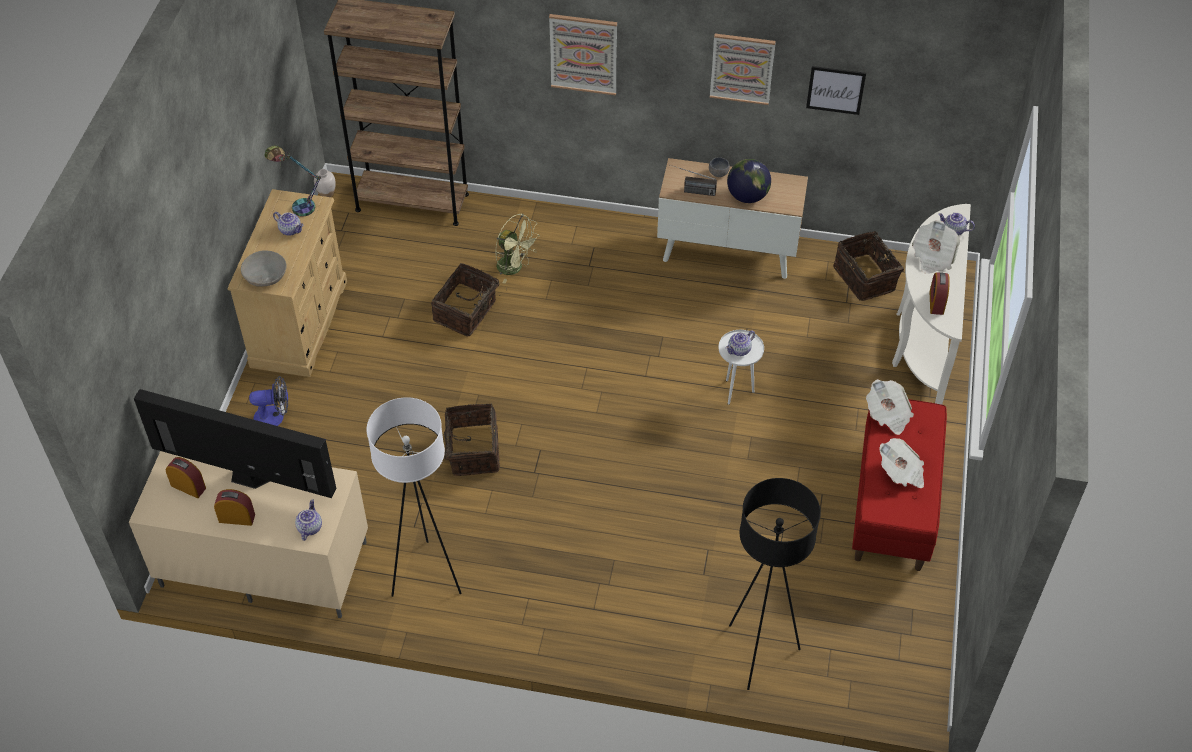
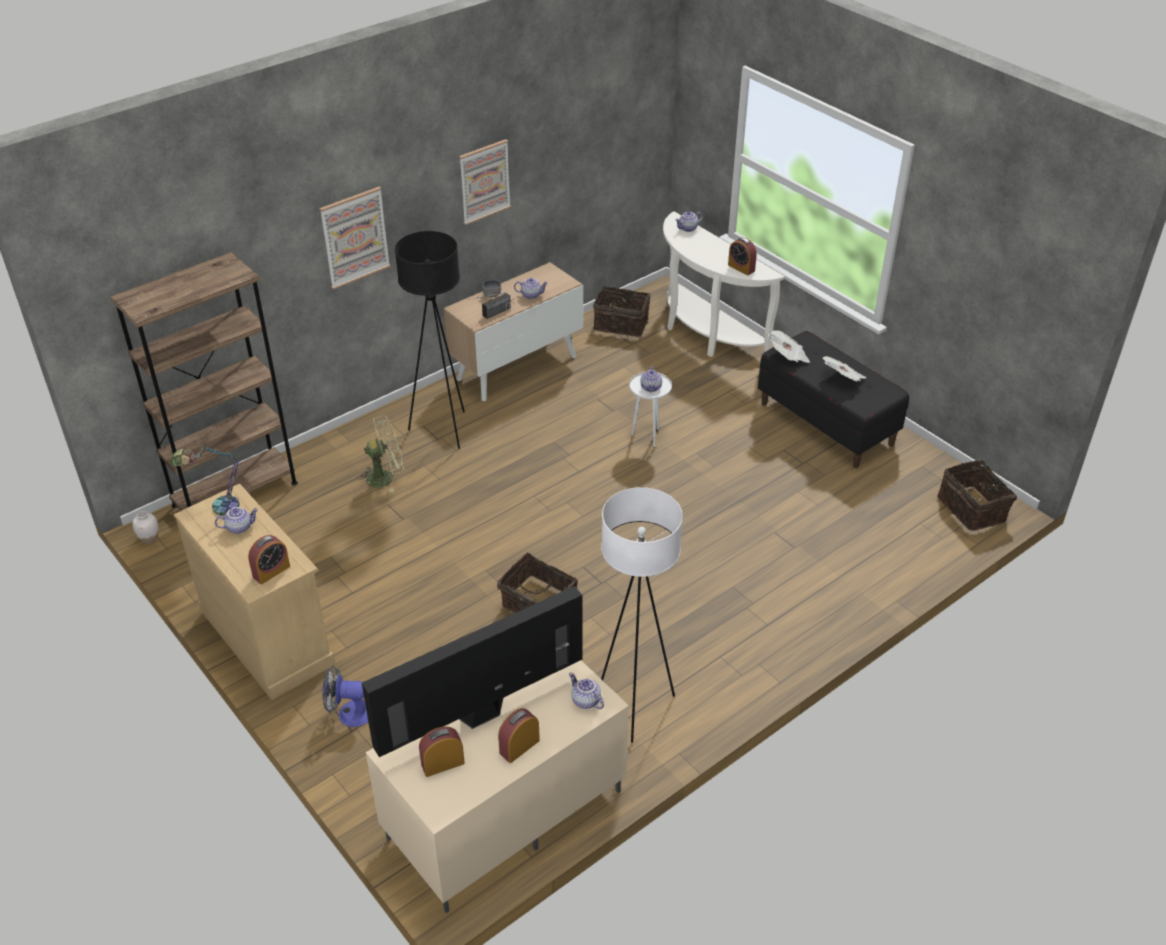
camera: 50 degrees left, 10 degrees down
grey bowl [241,250,287,287] -> alarm clock [248,535,290,584]
fan [249,376,288,426] -> fan turned 120 degrees counterclockwise [322,666,368,727]
basket [431,263,507,337] -> basket moved to [937,460,1017,531]
globe [727,159,771,203] -> teapot [514,278,548,299]
black floor lamp [729,478,821,690] -> black floor lamp moved to [395,231,465,449]
picture [806,66,866,115] -> none
red bench [852,399,947,571] -> black bench [758,331,909,468]
newspaper [912,220,960,274] -> none

